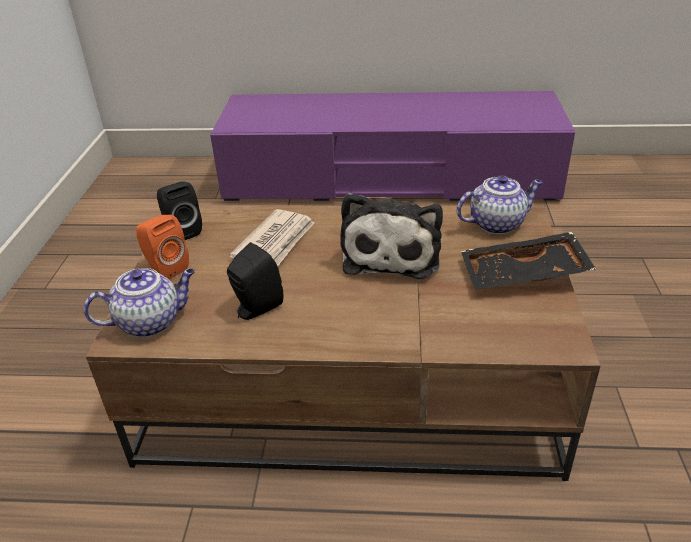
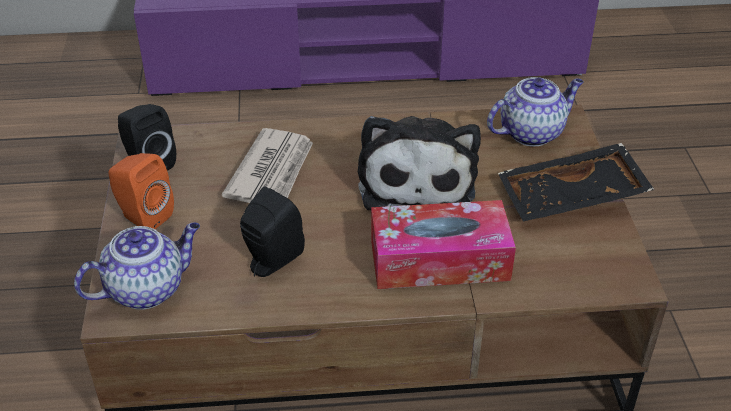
camera: 10 degrees left, 5 degrees up
none -> tissue box [371,200,516,289]

